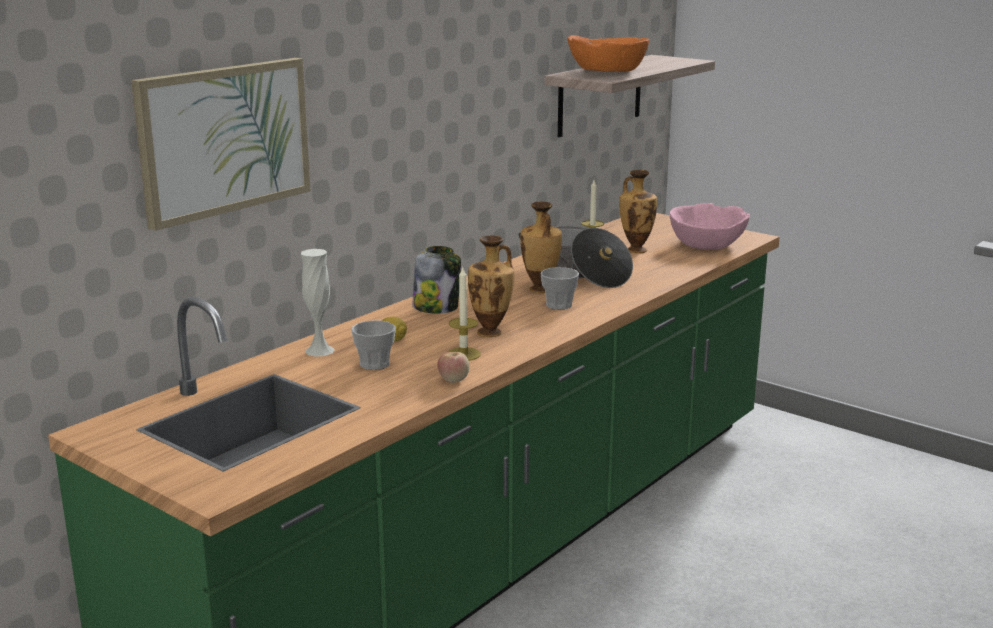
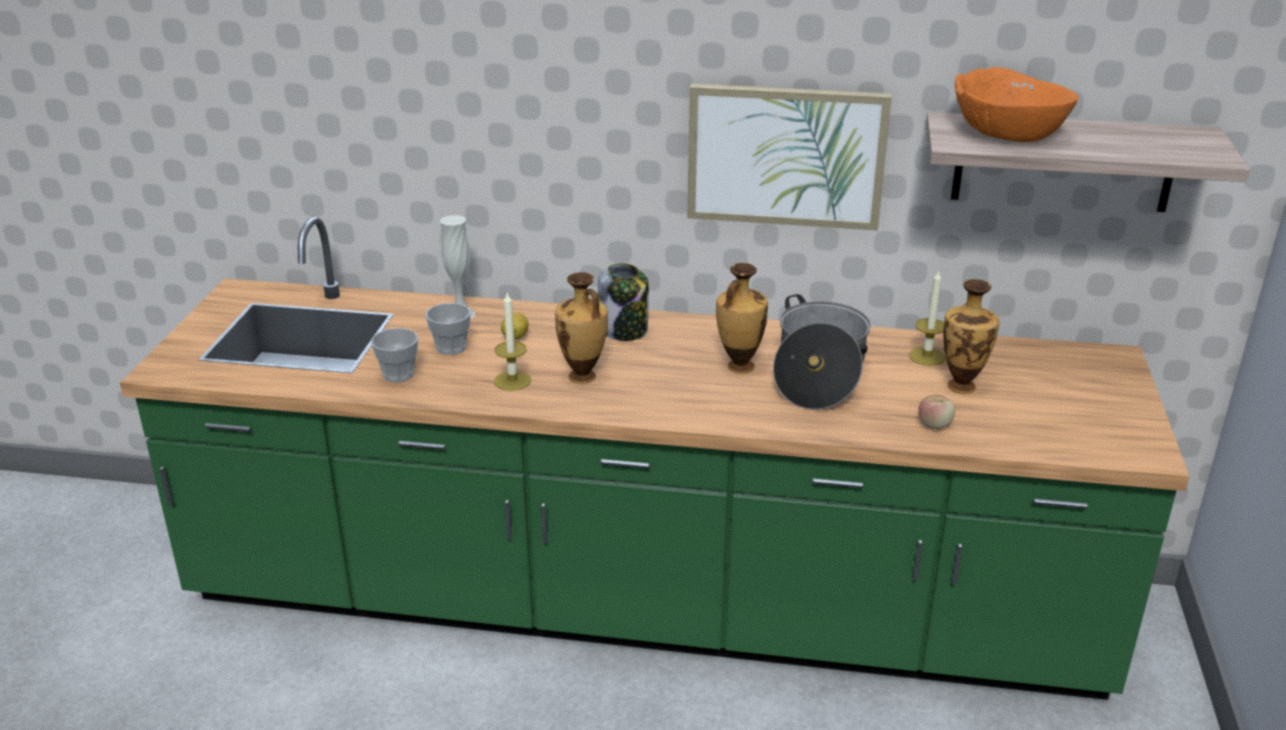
camera: 60 degrees right, 10 degrees up
picture [131,58,311,231] -> picture moved to [687,84,892,230]
apple [437,352,470,383] -> apple moved to [918,395,955,429]
cup [541,267,579,310] -> cup moved to [371,328,418,382]
pink bowl [670,203,750,250] -> none

